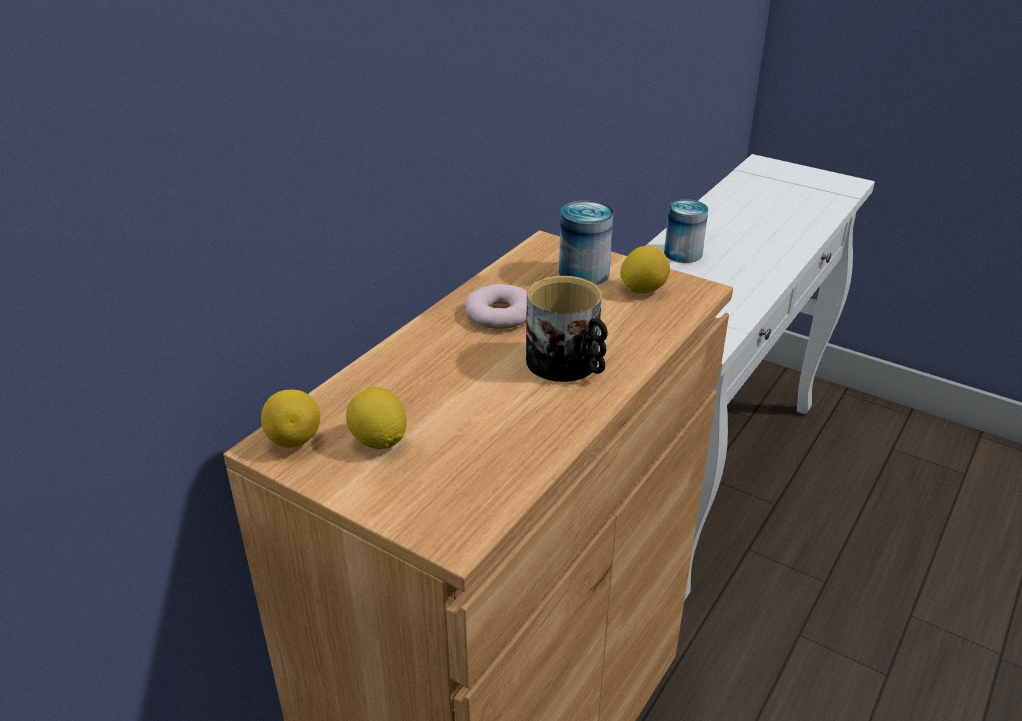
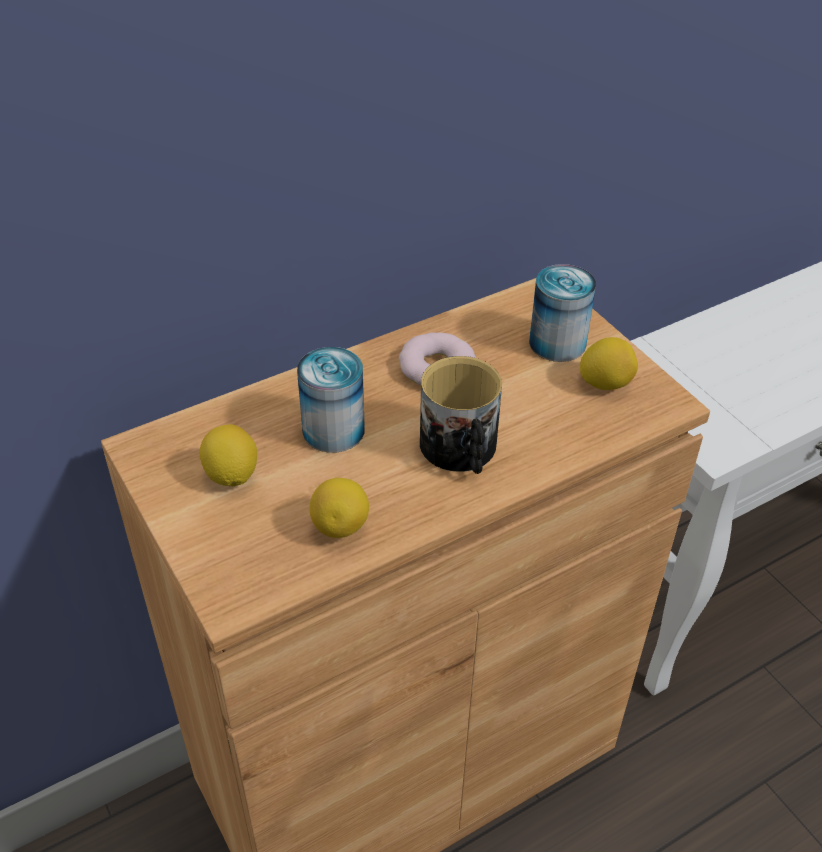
camera: 25 degrees right, 10 degrees up
lemon [261,390,320,448] -> lemon moved to [309,478,369,538]
can [664,199,708,263] -> can moved to [297,347,365,453]

